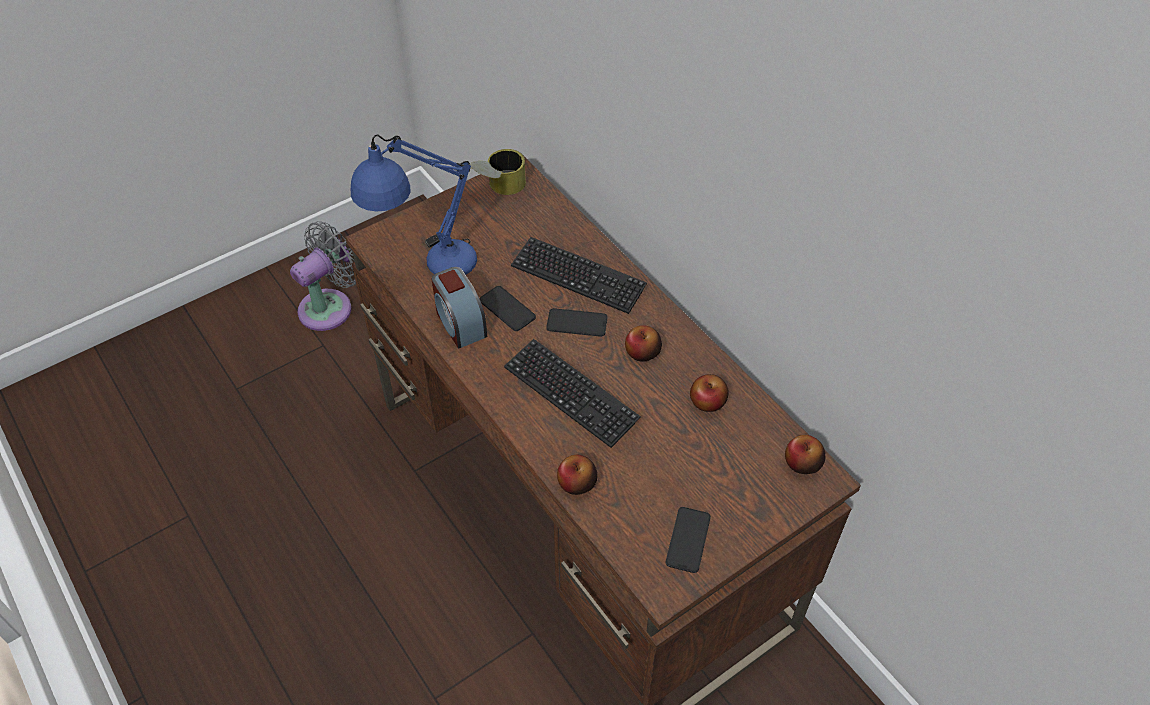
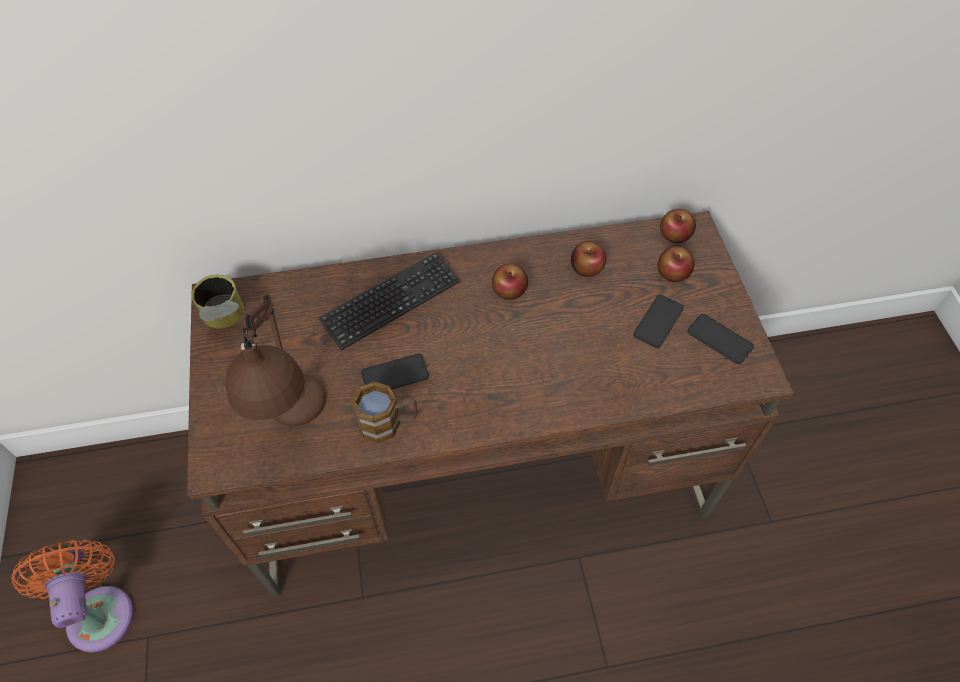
camera: 65 degrees left, 5 degrees up
grey fan [290,221,356,331] -> orange fan [11,540,133,653]
blue table lamp [351,135,477,275] -> brown table lamp [225,293,326,426]
alarm clock [432,267,487,349] -> mug [352,382,417,443]
keyboard [504,339,641,448] -> none
phone [546,308,608,337] -> phone moved to [633,295,684,348]
apple [557,455,598,495] -> apple moved to [658,246,694,282]

